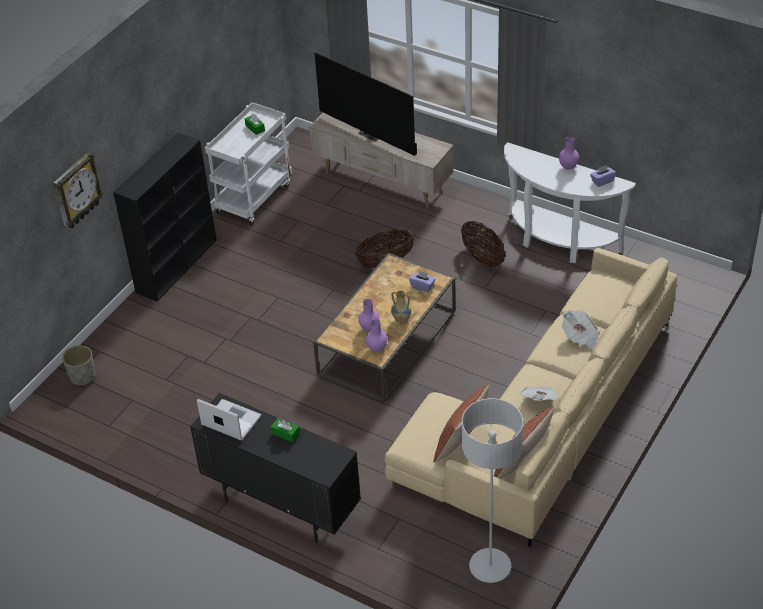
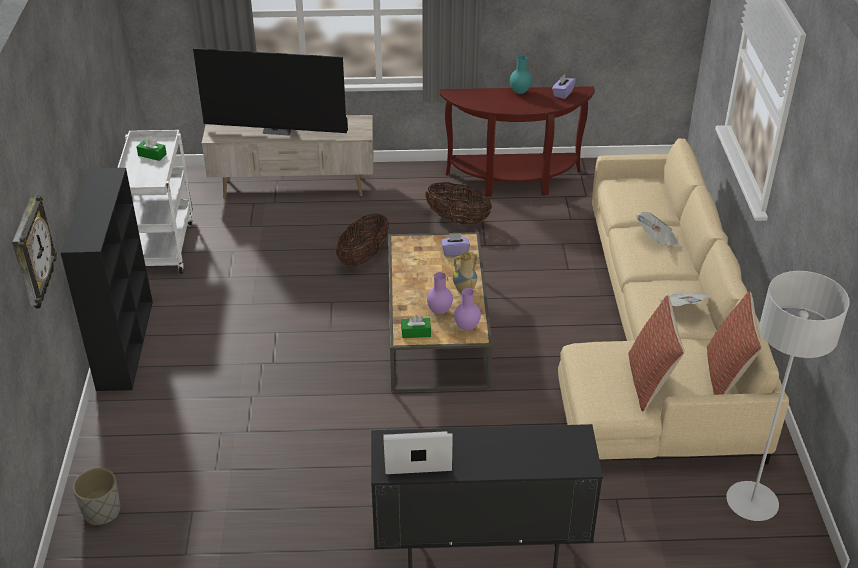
camera: 35 degrees left, 5 degrees down
green tissue box [271,418,300,442] -> green tissue box moved to [401,315,431,338]
white console table [504,142,636,263] -> brown console table [440,86,595,197]
purple vase [559,137,579,170] -> turquoise vase [510,55,532,94]

